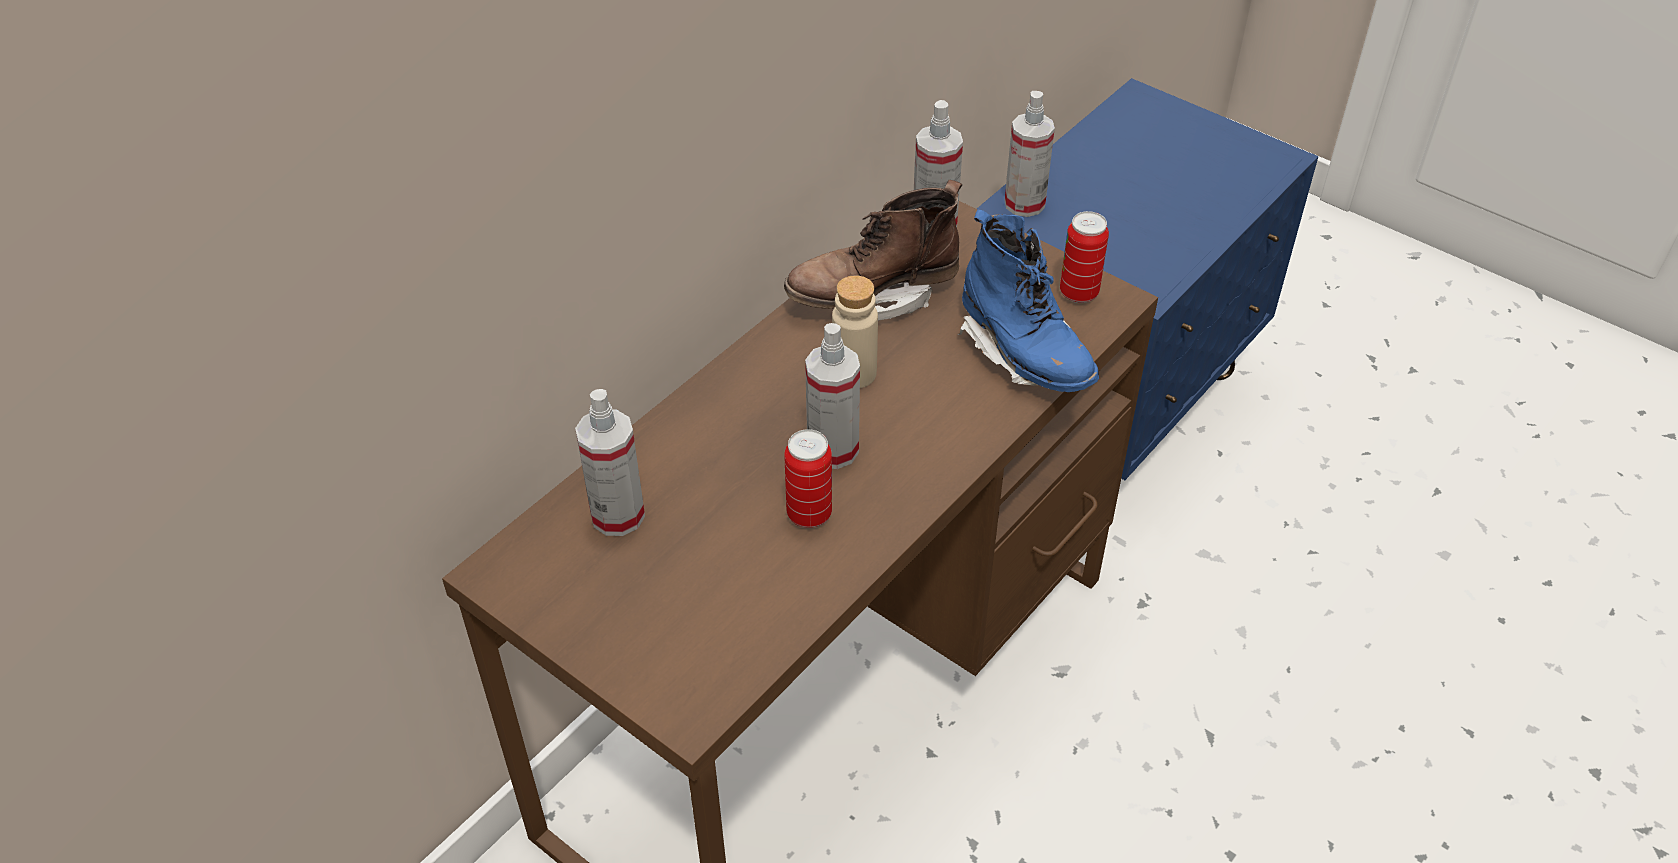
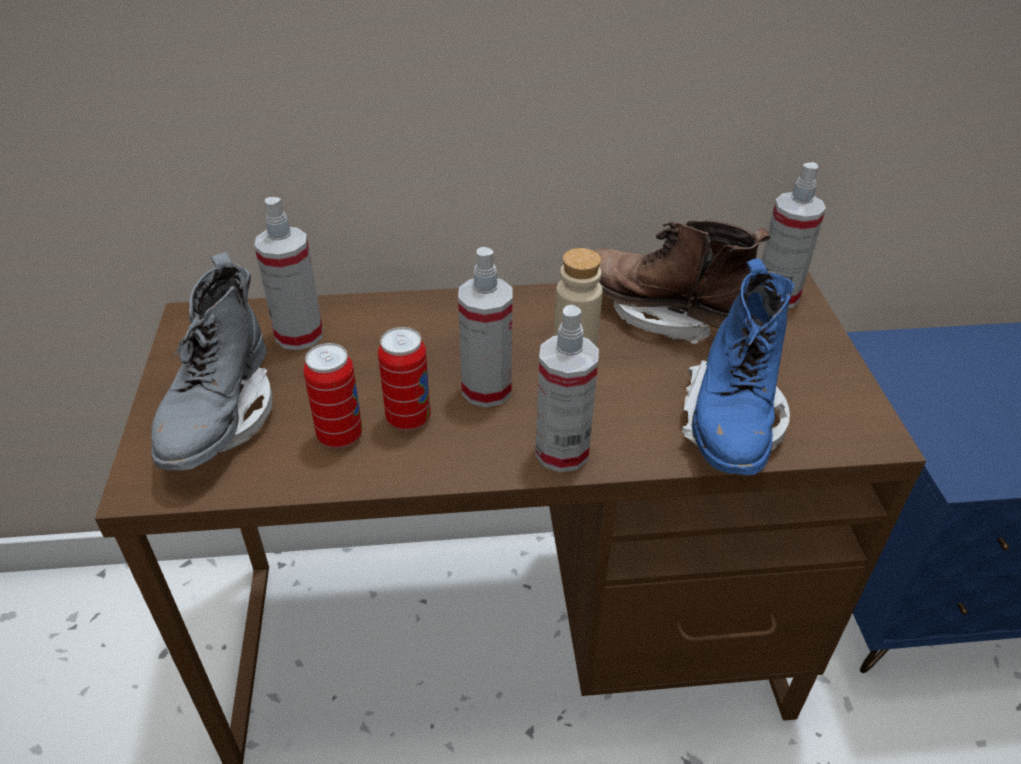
camera: 45 degrees right, 5 degrees down
spray bottle [1004,91,1055,217] -> spray bottle moved to [535,305,599,472]
can [1060,211,1109,303] -> can moved to [303,343,362,448]
none -> grey boot [151,252,273,471]

